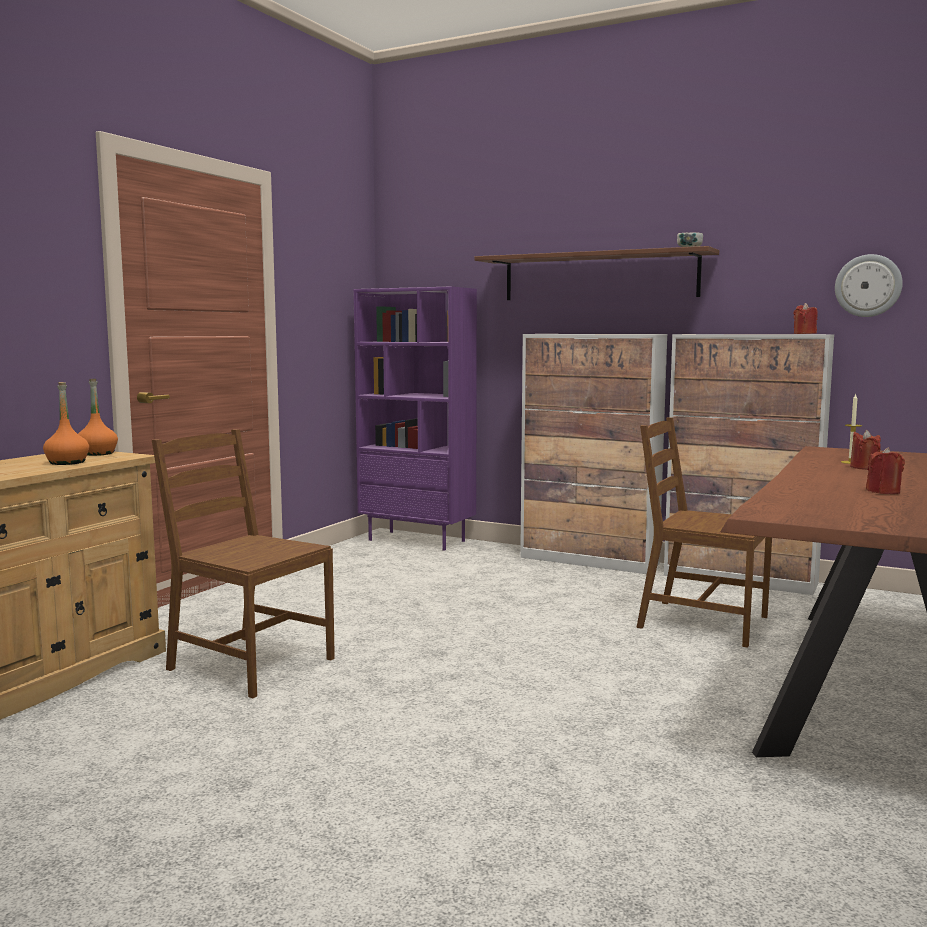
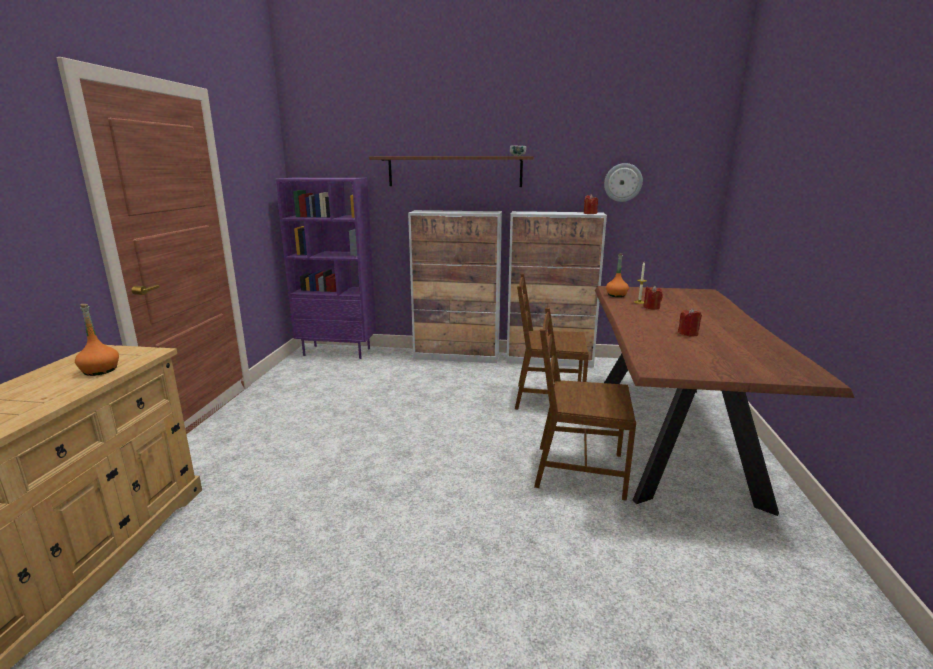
camera: 20 degrees left, 10 degrees up
orange bottle [78,379,118,456] -> orange bottle moved to [606,253,629,297]
brown chair [152,429,335,698] -> brown chair moved to [534,308,636,501]

